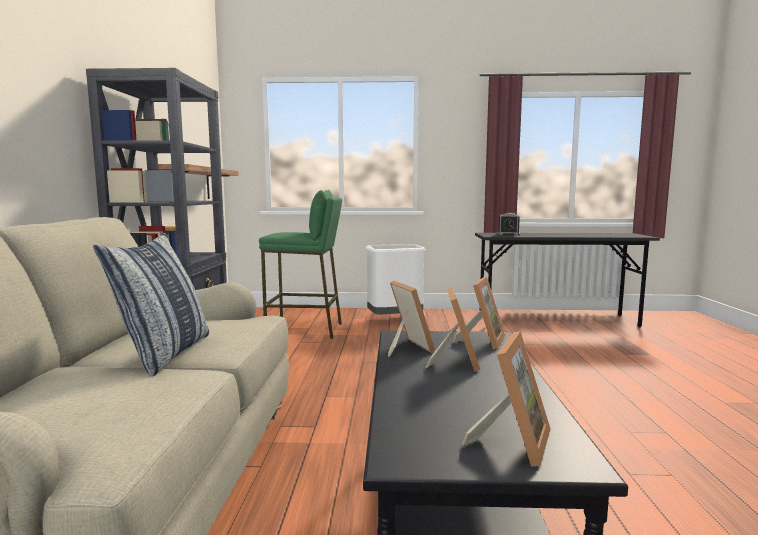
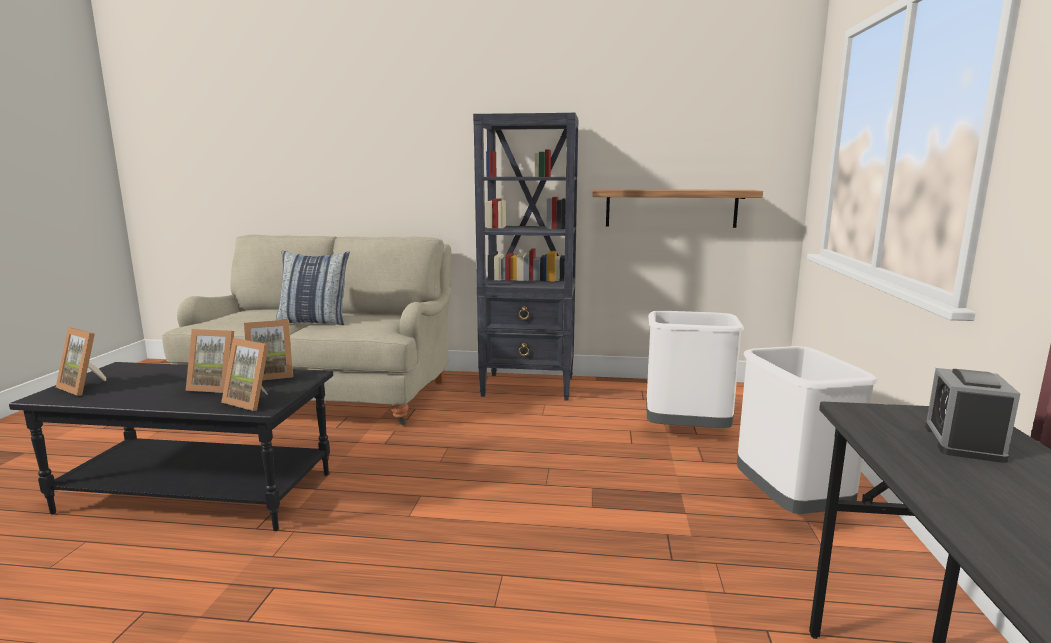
camera: 95 degrees right, 5 degrees up
green stool [259,190,342,339] -> white trash can [646,311,744,428]

